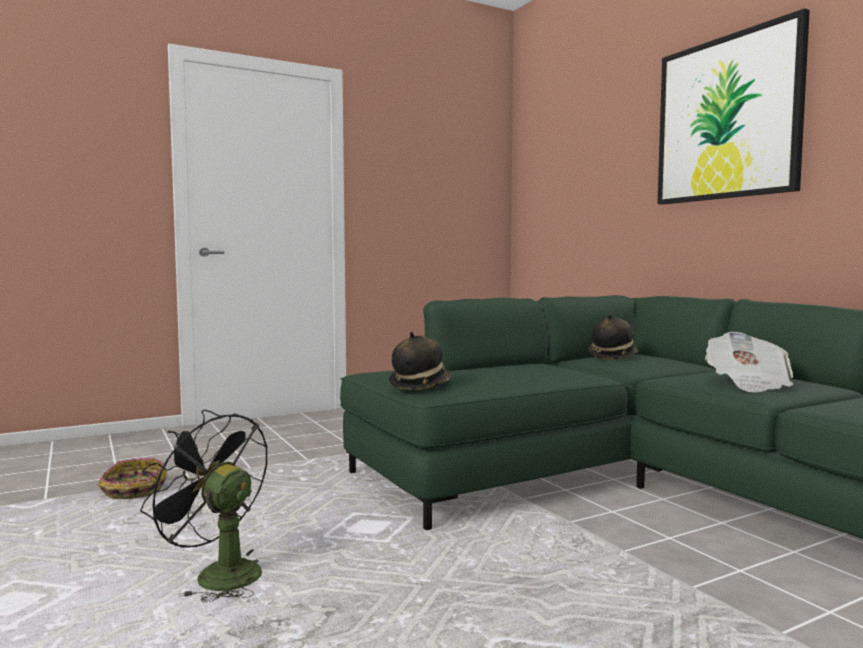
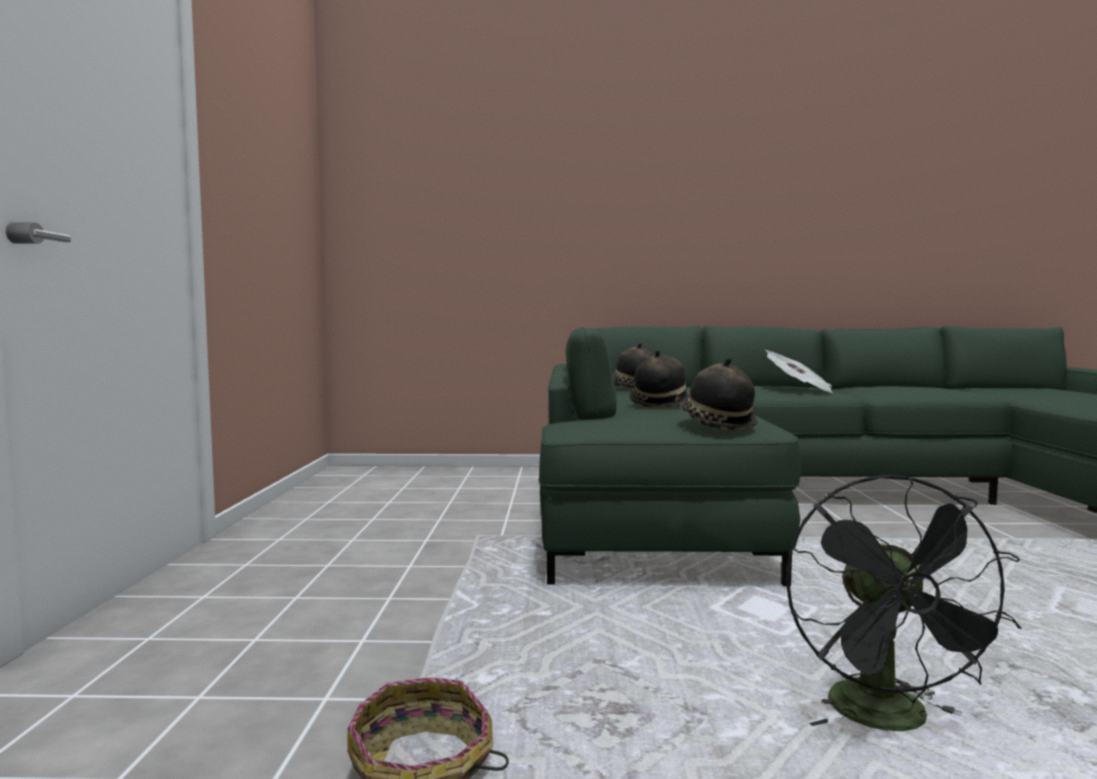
camera: 60 degrees left, 0 degrees up
black fan [140,410,268,603] -> black fan turned 60 degrees counterclockwise [786,474,1021,731]
picture [657,8,810,205] -> none
none -> hat [630,350,690,408]

